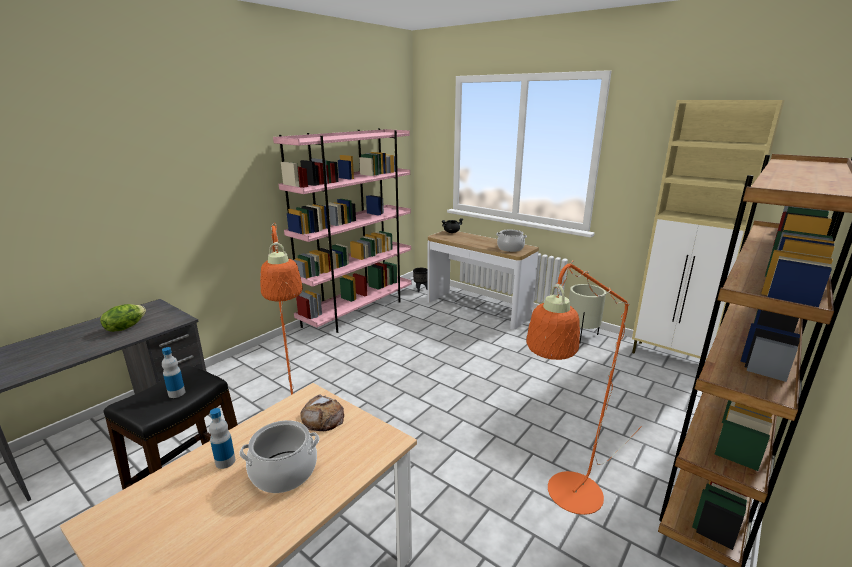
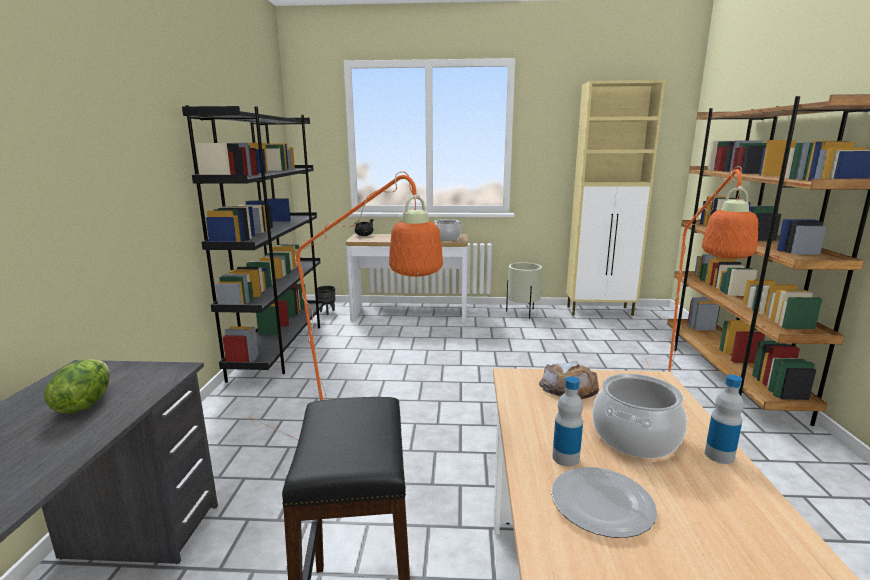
camera: 35 degrees left, 5 degrees down
bottle [162,347,186,398] -> bottle moved to [705,374,744,464]
pink bookcase [273,128,412,333] -> black bookcase [182,105,324,383]
none -> plate [551,467,657,538]

